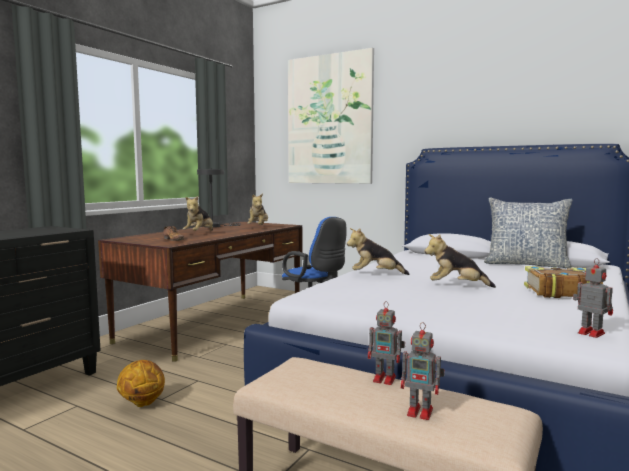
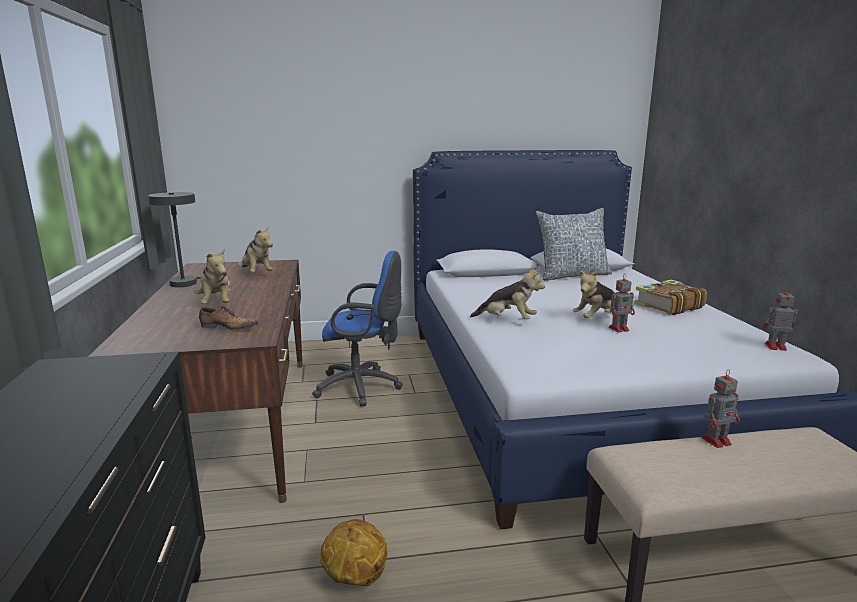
camera: 40 degrees left, 10 degrees up
picture [288,48,374,184] -> none
plush toy [347,228,409,275] -> plush toy turned 120 degrees counterclockwise [470,267,545,319]
toy robot [401,322,445,420] -> toy robot moved to [609,274,635,333]

